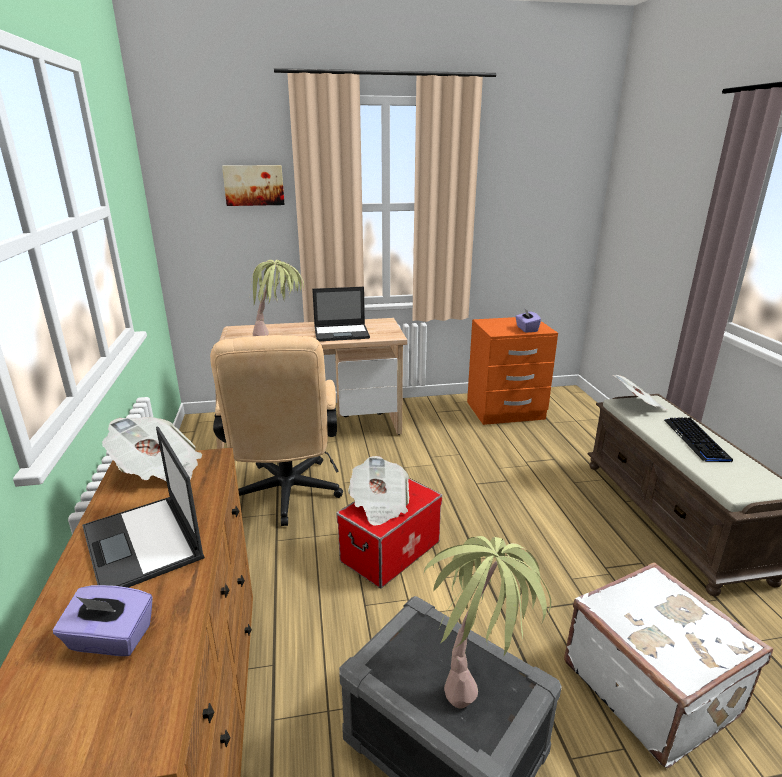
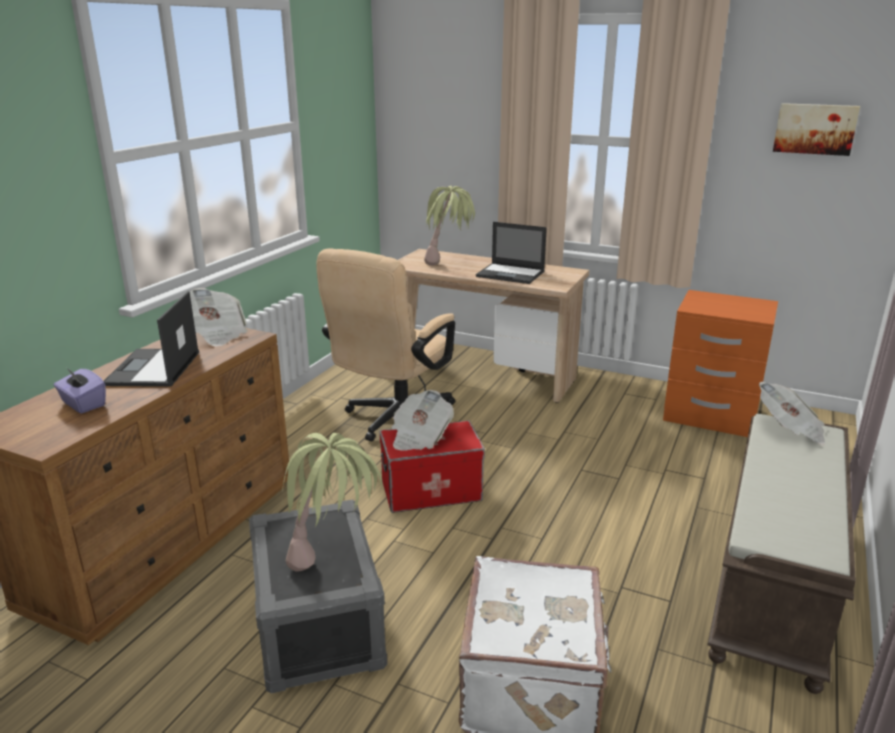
camera: 35 degrees right, 0 degrees up
picture [222,165,285,206] -> picture moved to [773,103,860,156]
purple tissue box [515,308,541,332] -> none
keyboard [664,417,733,463] -> none

